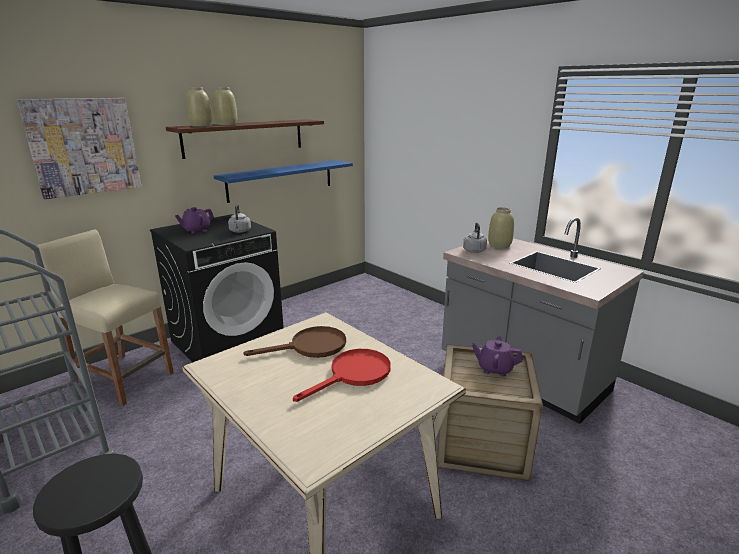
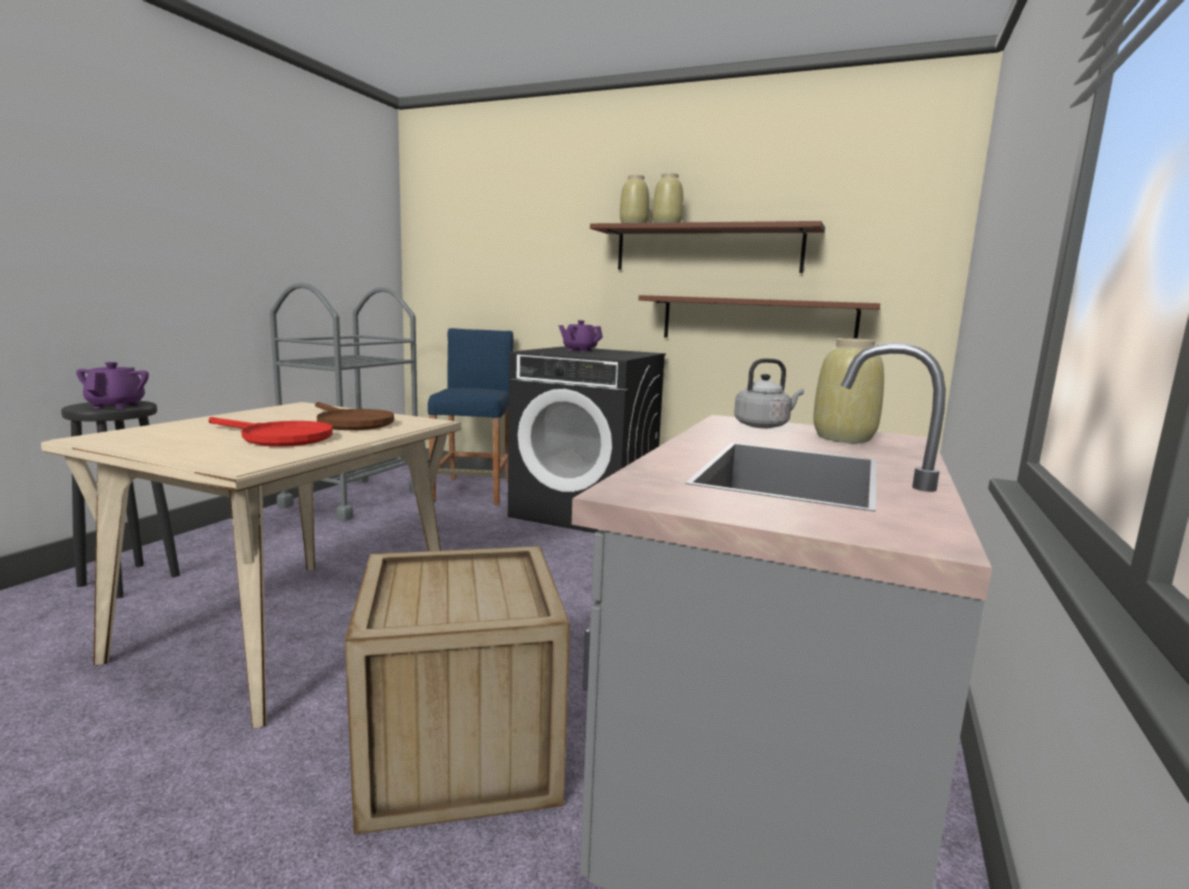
camera: 65 degrees right, 10 degrees down
picture [17,98,141,199] -> none
beige stool [32,229,174,406] -> blue stool [428,328,514,505]
blue shelf [214,160,353,203] -> brown shelf [639,295,880,339]
grey kettle [228,204,251,233] -> none
purple teapot [472,336,523,377] -> purple teapot moved to [76,362,149,409]

